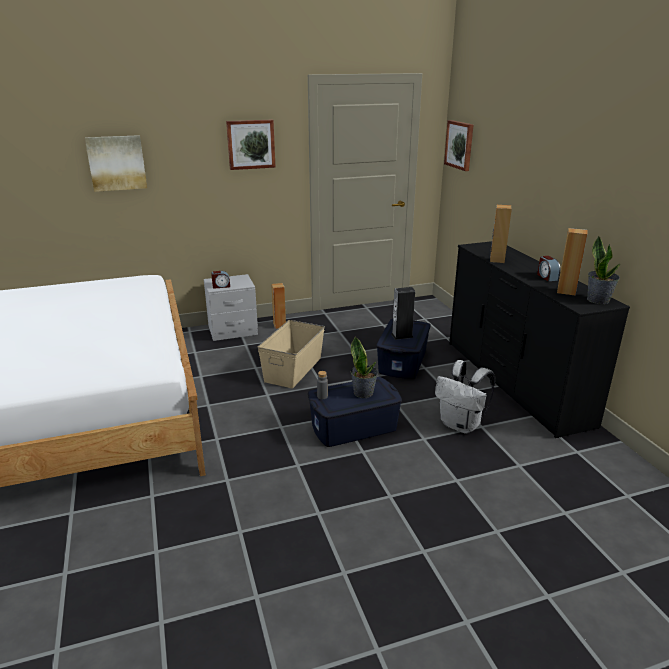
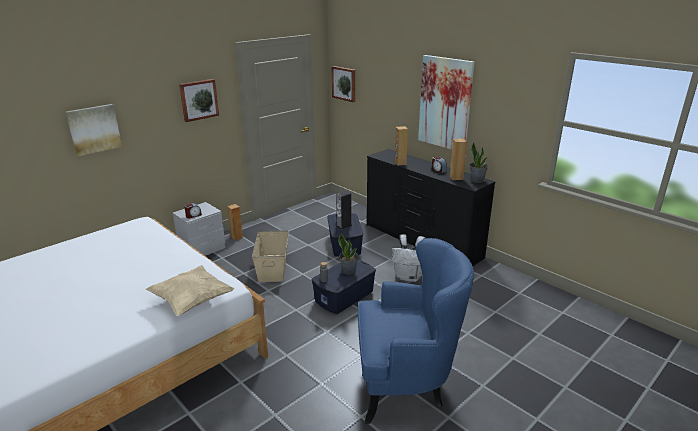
camera: 25 degrees left, 0 degrees up
none -> beige pillow [145,265,235,316]
none -> blue armchair [358,238,474,424]
none -> picture [418,55,474,149]

